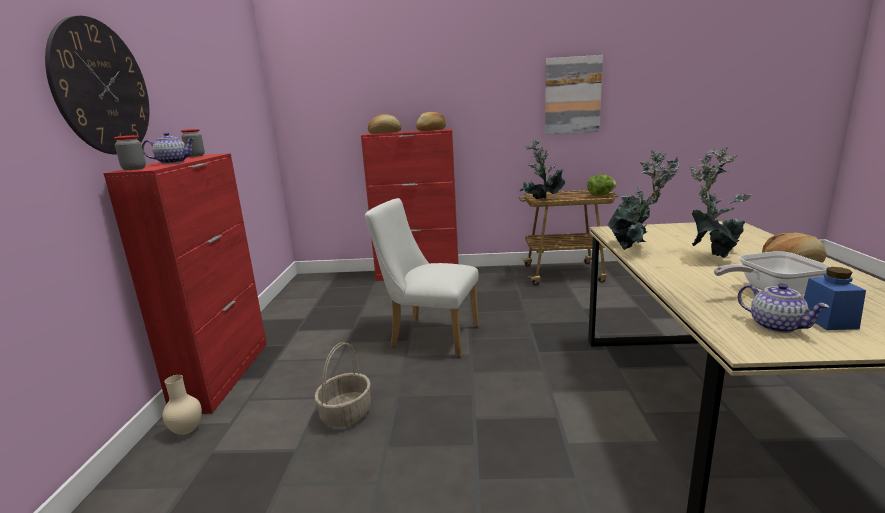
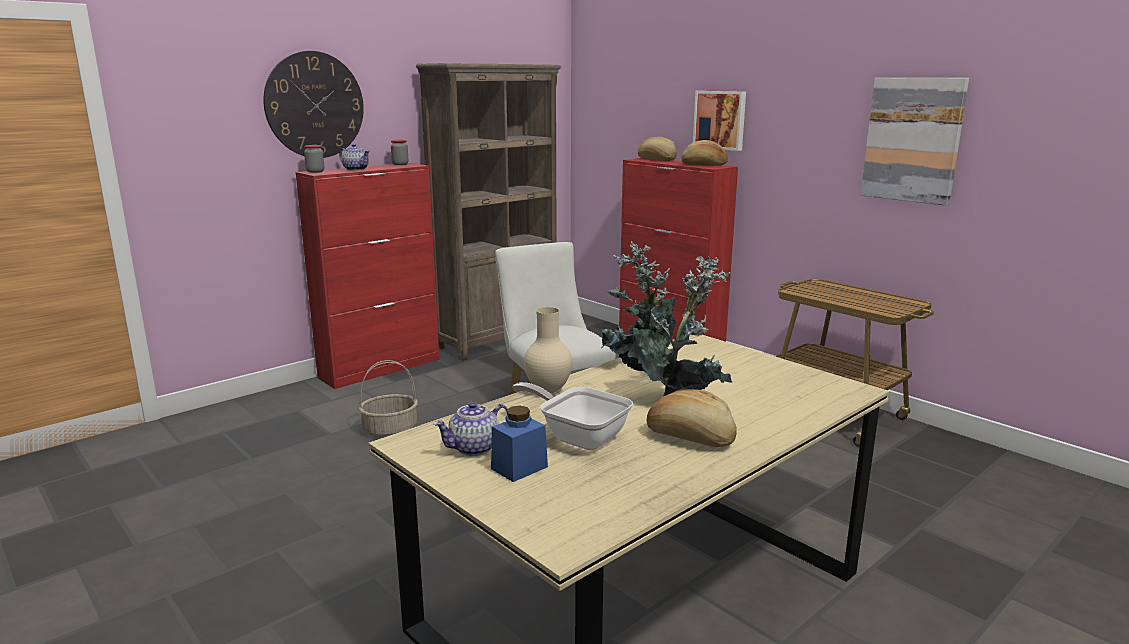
camera: 45 degrees right, 0 degrees up
beige vase [162,375,202,435] -> beige vase moved to [524,307,572,393]
potted plant [520,139,565,199] -> none
lettuce [587,174,616,196] -> none
teapot [738,283,830,333] -> teapot turned 45 degrees clockwise [433,402,508,456]
none -> brown bookcase [416,63,561,361]
none -> picture [693,91,746,151]

